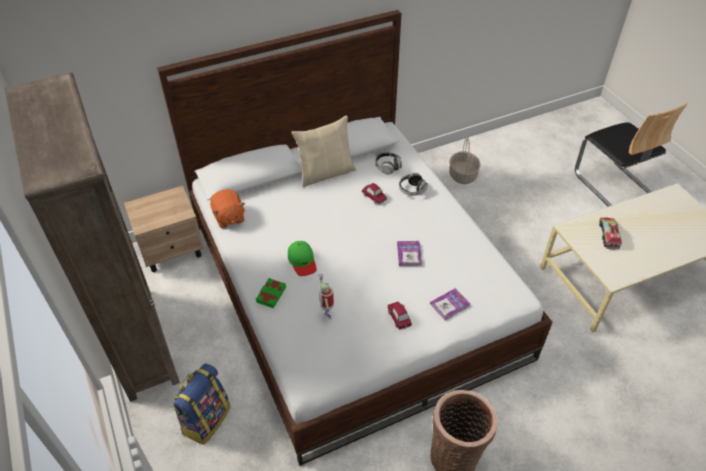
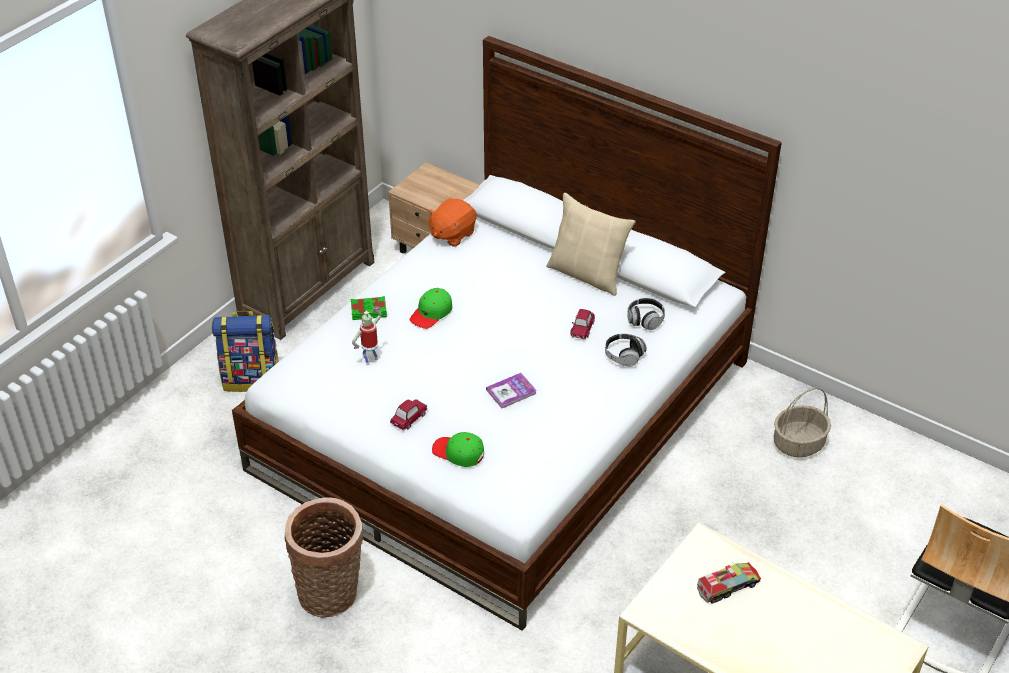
camera: 60 degrees right, 5 degrees down
book [430,288,470,320] -> green cap [432,432,484,467]

